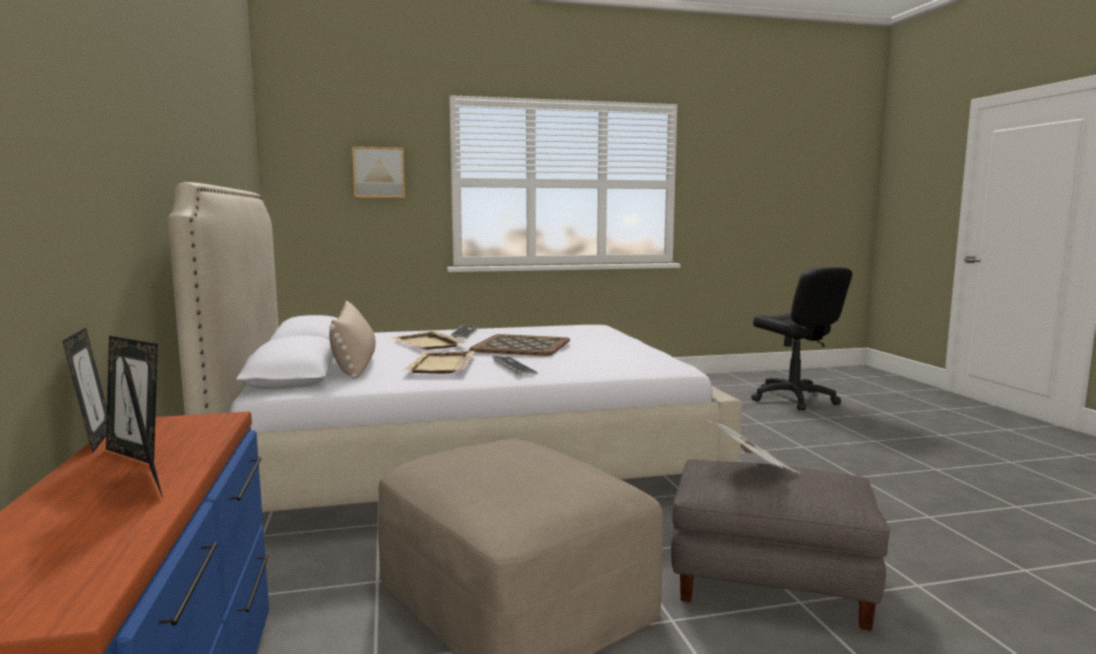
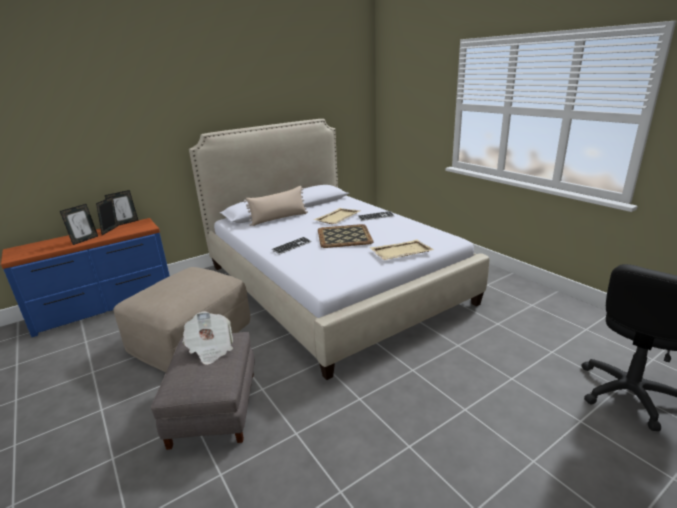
camera: 70 degrees right, 15 degrees up
picture [352,146,405,198] -> none
beige tray [403,350,475,374] -> beige tray moved to [370,239,434,260]

